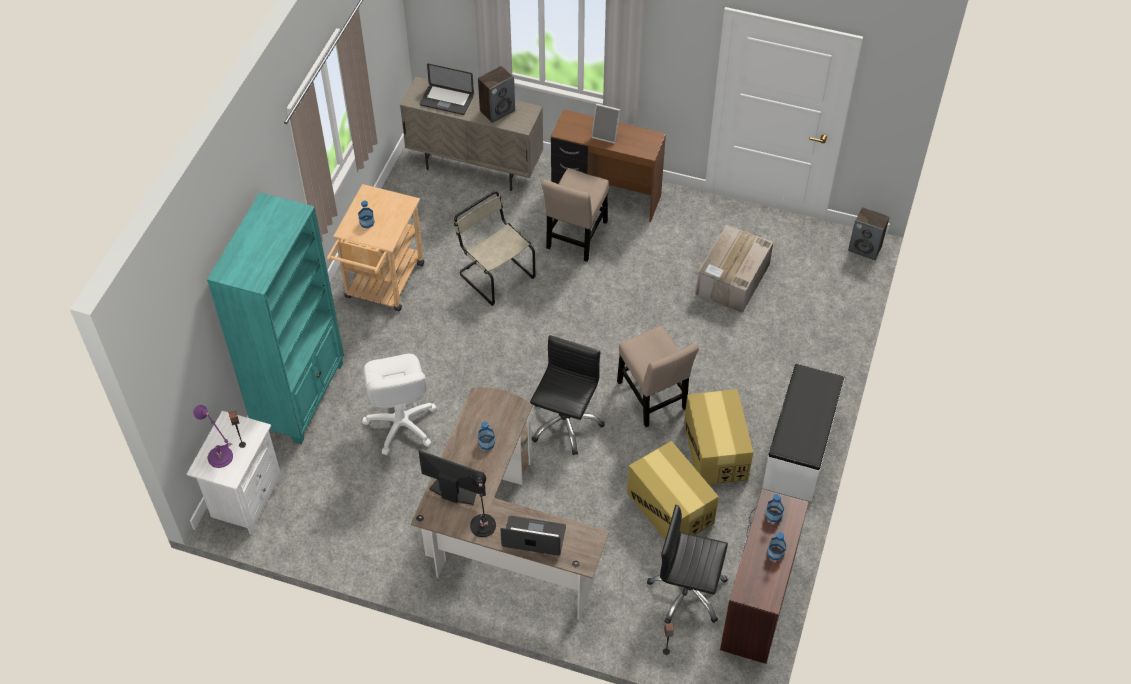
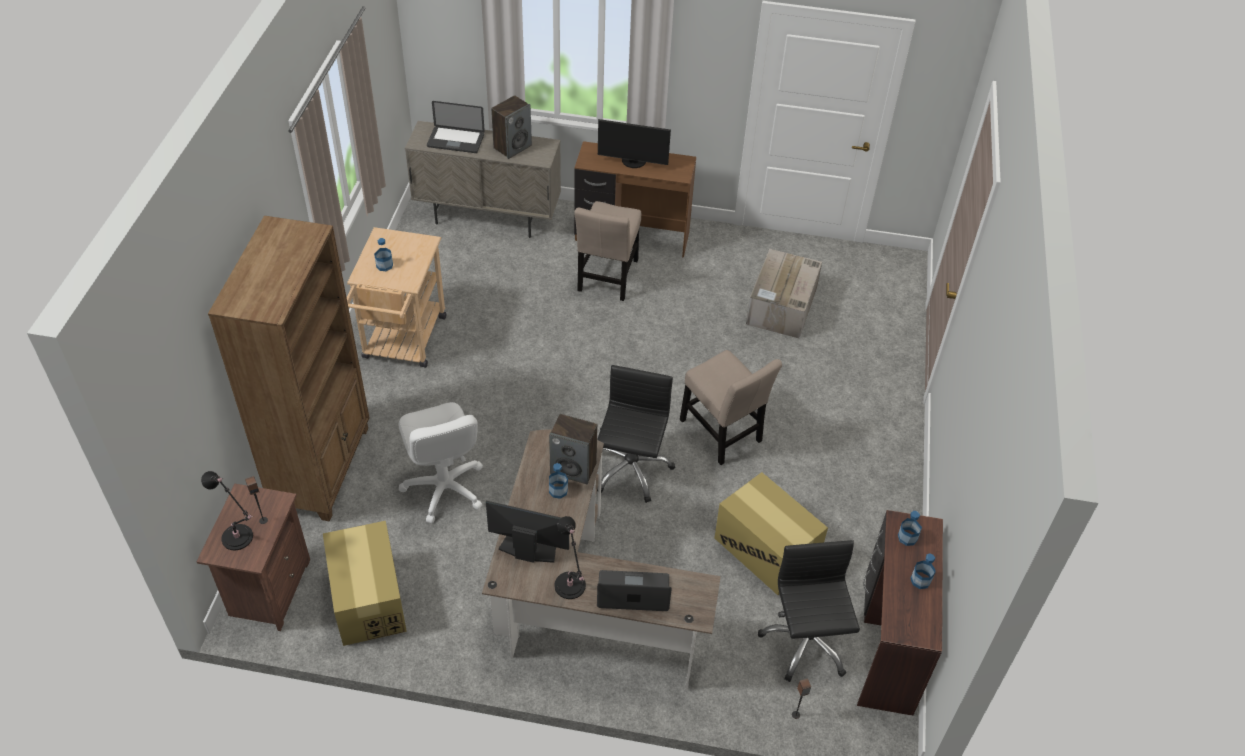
camera: 10 degrees left, 5 degrees down
white nightstand [187,411,282,535] -> brown nightstand [196,484,310,631]
purple table lamp [193,405,233,468] -> black table lamp [201,471,253,550]
turquoise bookcase [207,193,344,444] -> brown bookcase [208,216,370,521]
beige chair [454,191,536,306] -> none
picture frame [591,104,620,144] -> monitor [598,119,671,168]
black office chair [647,504,728,624] -> black office chair turned 75 degrees clockwise [758,540,860,682]
cardboard box [684,389,753,485] -> cardboard box moved to [323,521,407,646]
white bench [762,364,844,502] -> none
speaker [848,207,890,260] -> speaker moved to [549,414,598,484]

